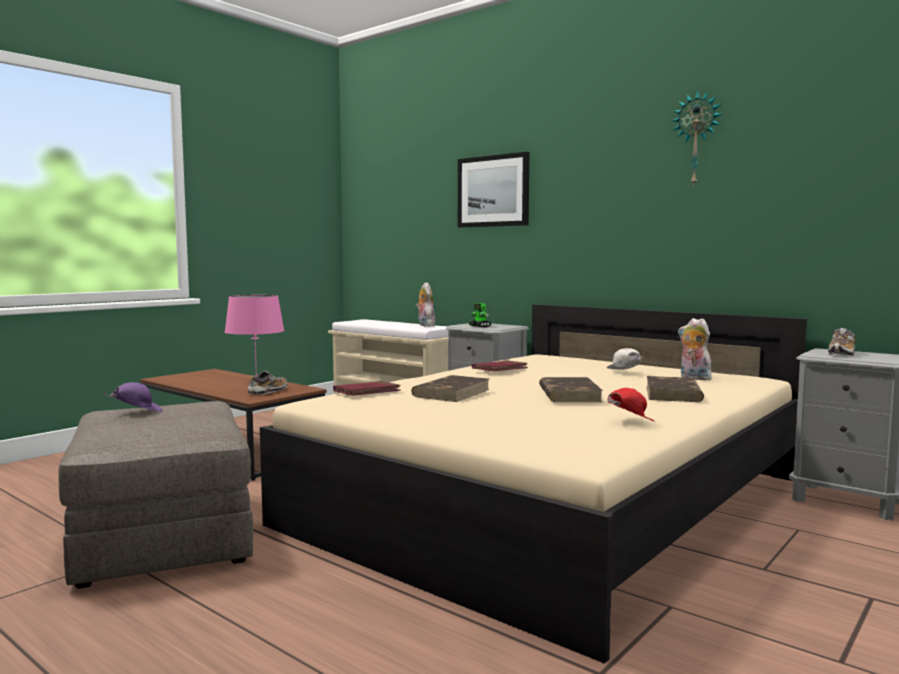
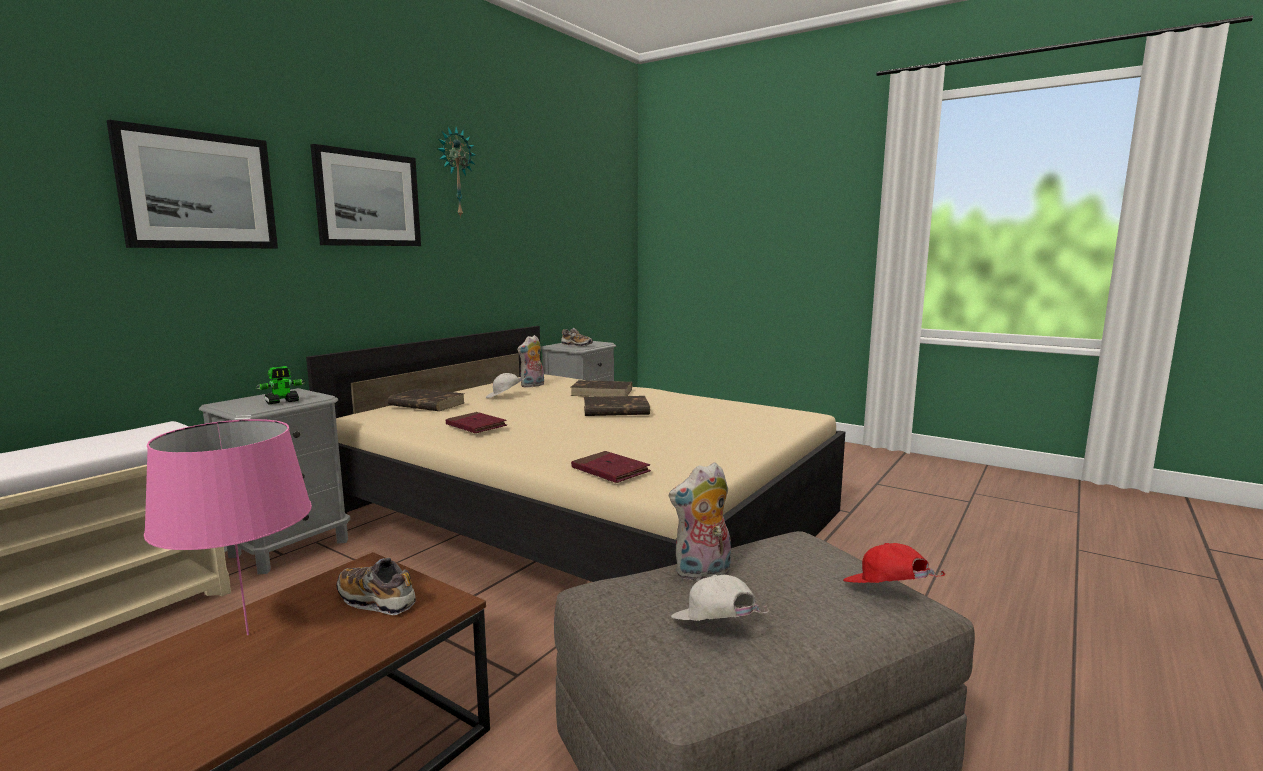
camera: 95 degrees left, 5 degrees up
purple cap [104,382,163,412] -> white cap [671,575,769,621]
brown book [411,375,490,402] -> brown book moved to [388,388,464,411]
plush toy [416,283,435,327] -> plush toy moved to [669,462,731,582]
red cap [607,388,655,422] -> red cap moved to [843,543,945,583]
none -> picture [310,144,421,246]

